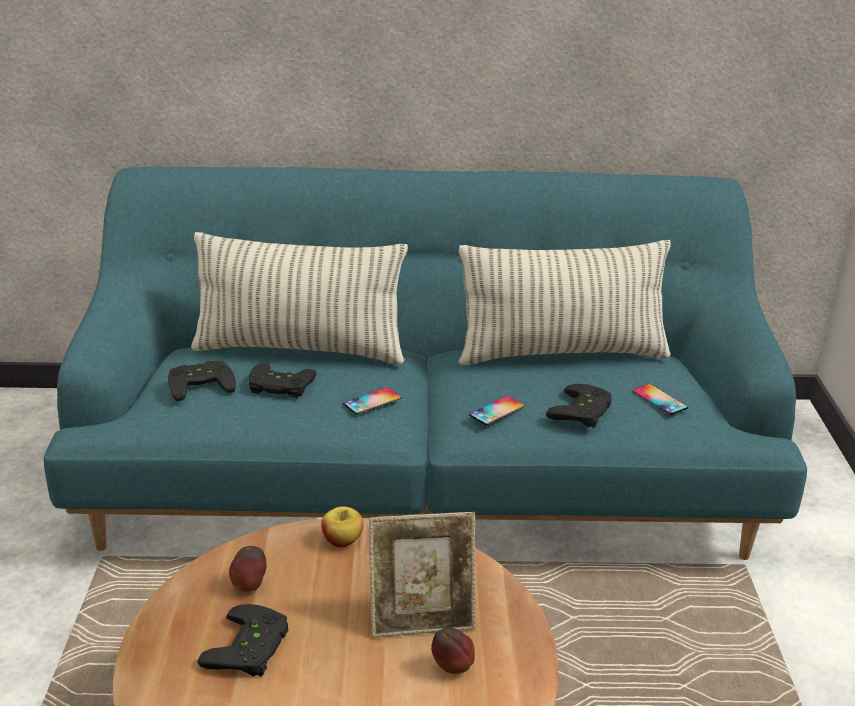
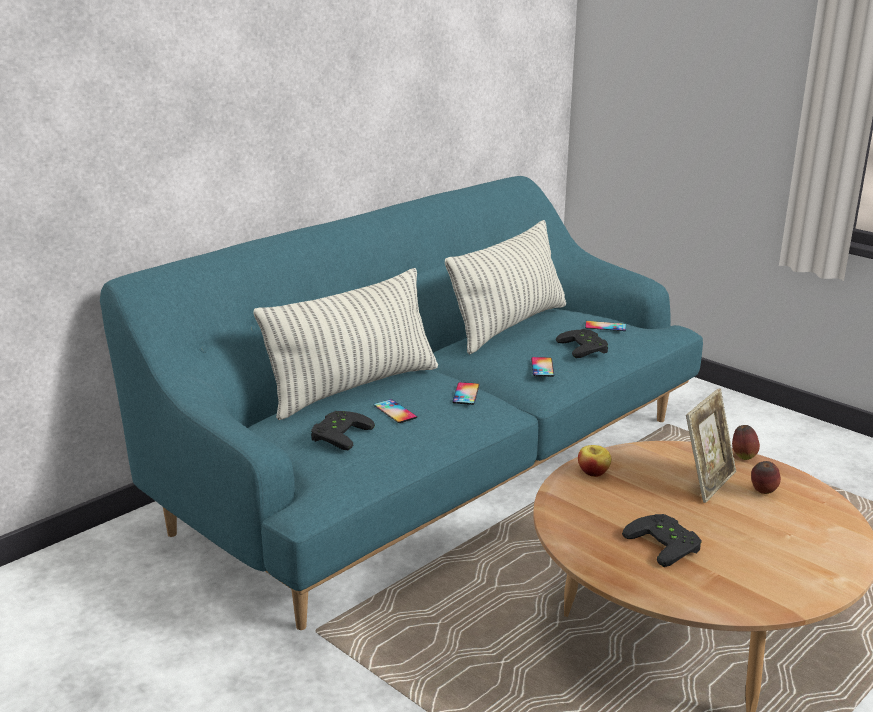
camera: 45 degrees left, 5 degrees down
apple [229,546,267,593] -> apple moved to [732,425,760,460]
black game controller [249,364,317,398] -> phone [374,399,417,423]

